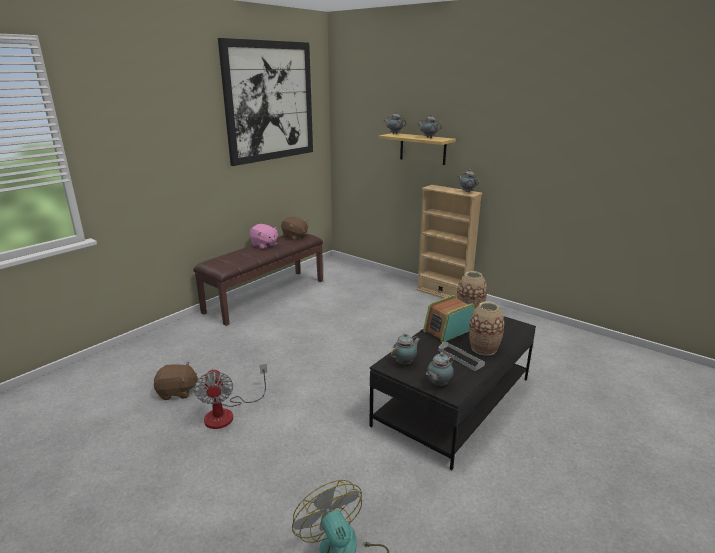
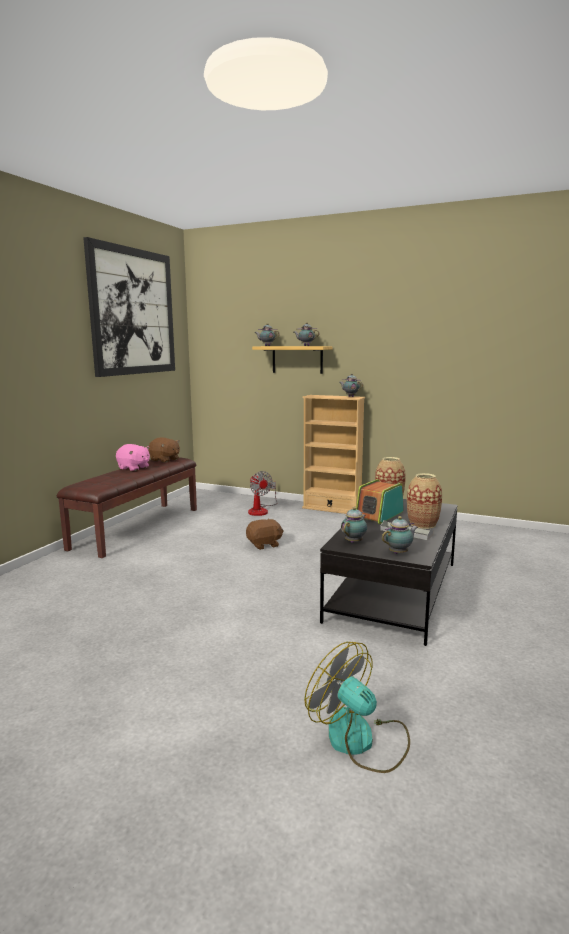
camera: 15 degrees left, 10 degrees down
brown plush toy [154,362,200,400] -> brown plush toy moved to [246,518,283,550]
fan [194,364,267,429] -> fan moved to [248,471,277,516]
teapot [426,352,454,386] -> teapot turned 150 degrees counterclockwise [382,516,418,554]

